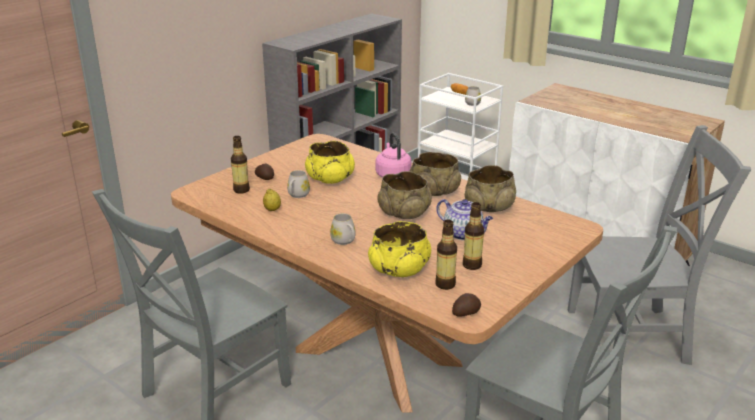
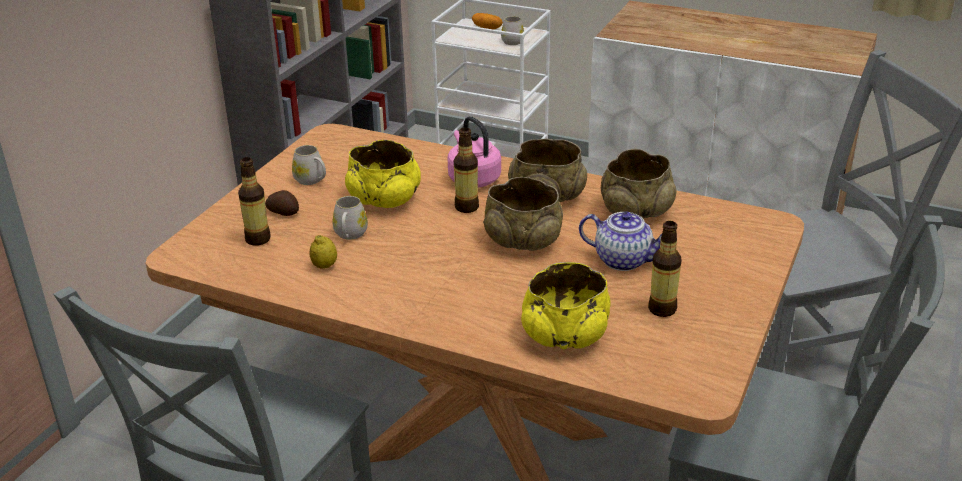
camera: 15 degrees left, 5 degrees up
white mug [330,213,356,245] -> white mug moved to [292,145,326,185]
bottle [435,219,457,290] -> bottle moved to [454,127,479,213]
potato [452,293,481,317] -> none

